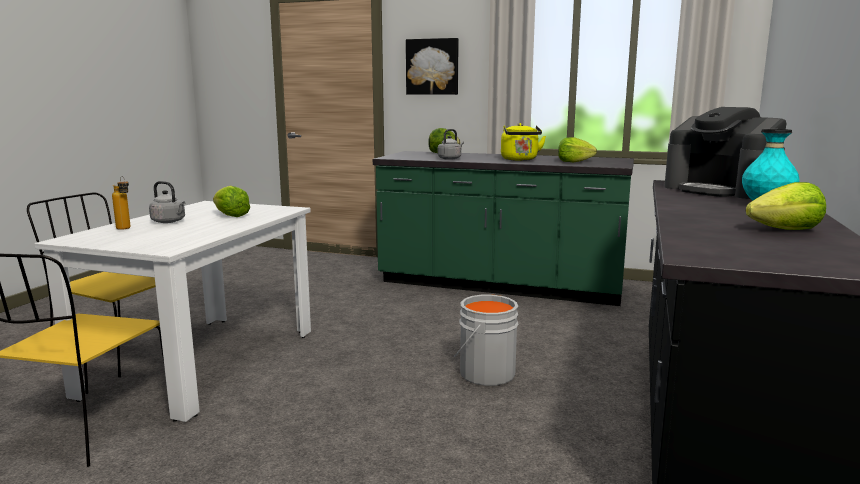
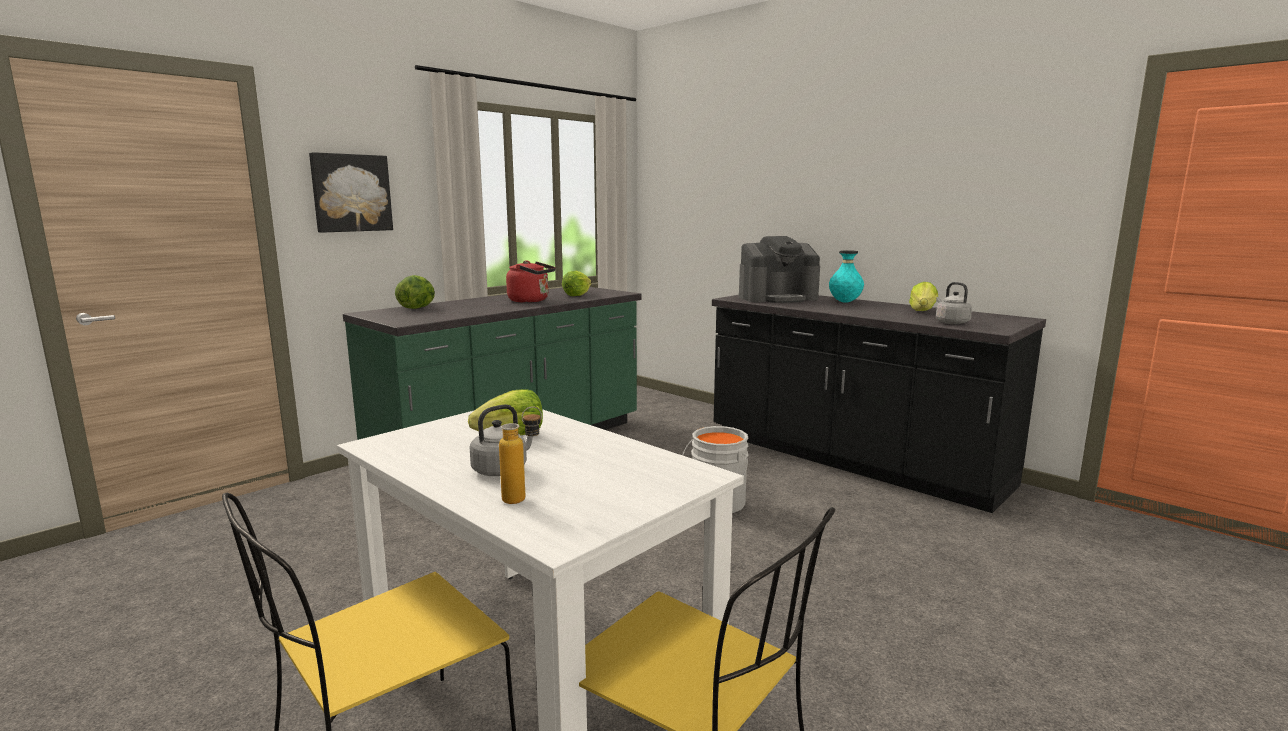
camera: 65 degrees left, 0 degrees up
grey kettle [438,129,464,160] -> grey kettle moved to [936,282,972,324]
yellow kettle [501,123,546,161] -> red kettle [506,260,555,303]

